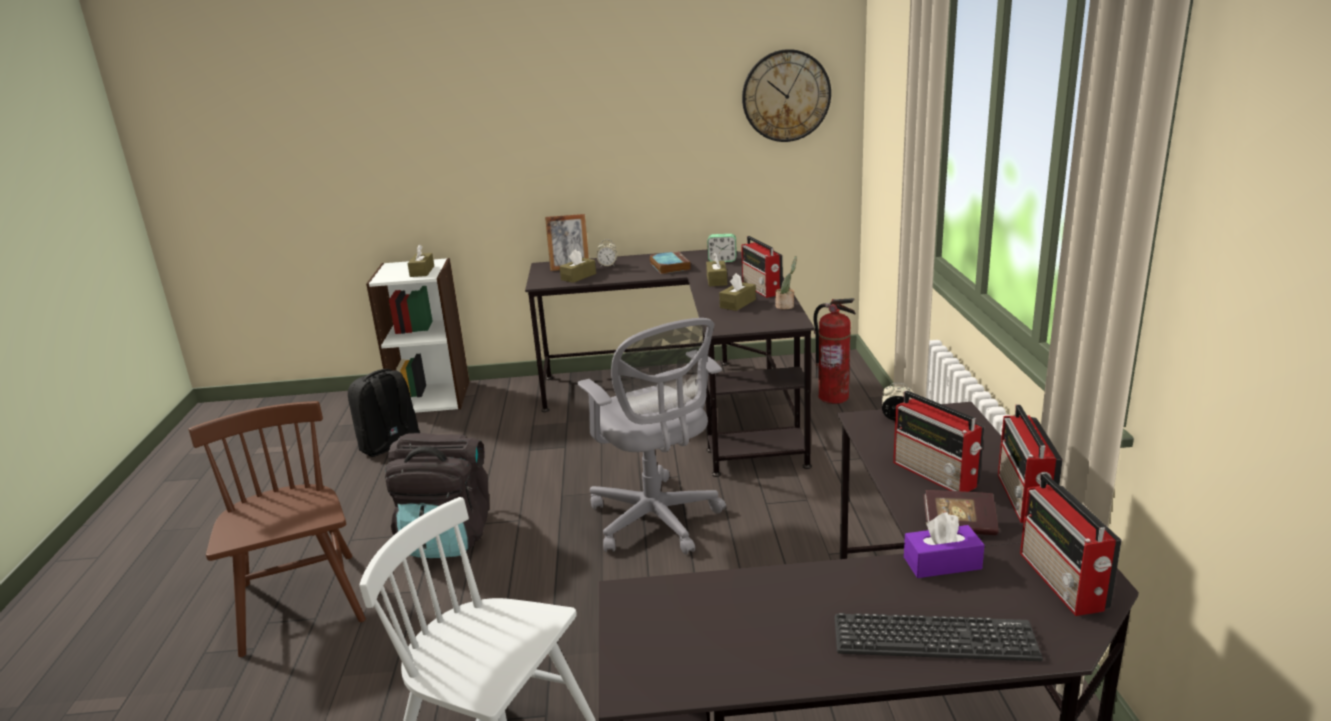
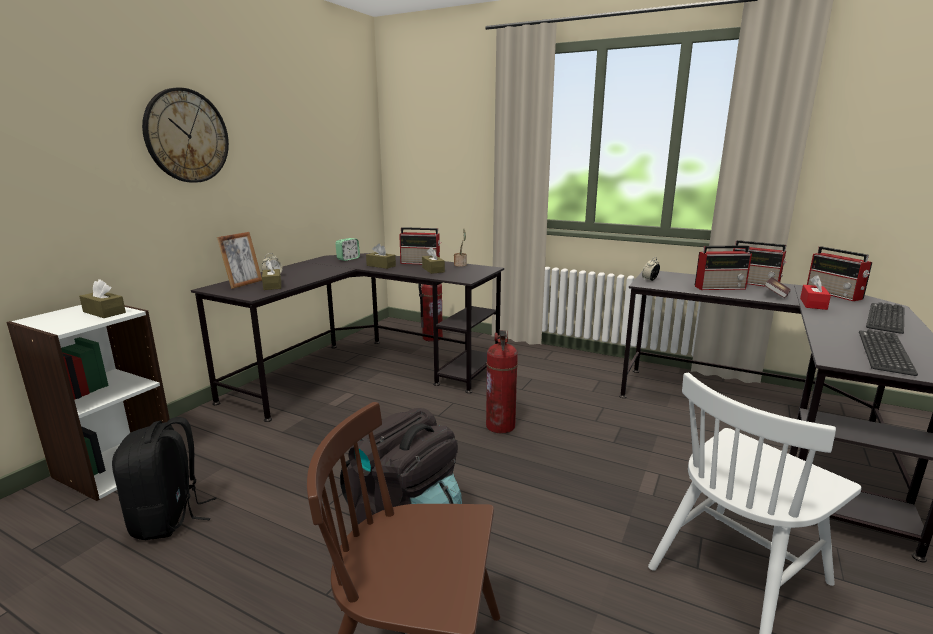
camera: 60 degrees left, 5 degrees down
grey office chair [577,318,726,555] -> fire extinguisher [486,330,518,434]
book [650,251,691,274] -> none
wall clock [742,49,831,142] -> wall clock moved to [142,88,229,183]
purple tissue box [904,512,984,578] -> red tissue box [800,275,831,310]
radio [1020,473,1122,616] -> radio turned 45 degrees clockwise [807,246,873,301]
none -> keyboard [859,330,918,376]

